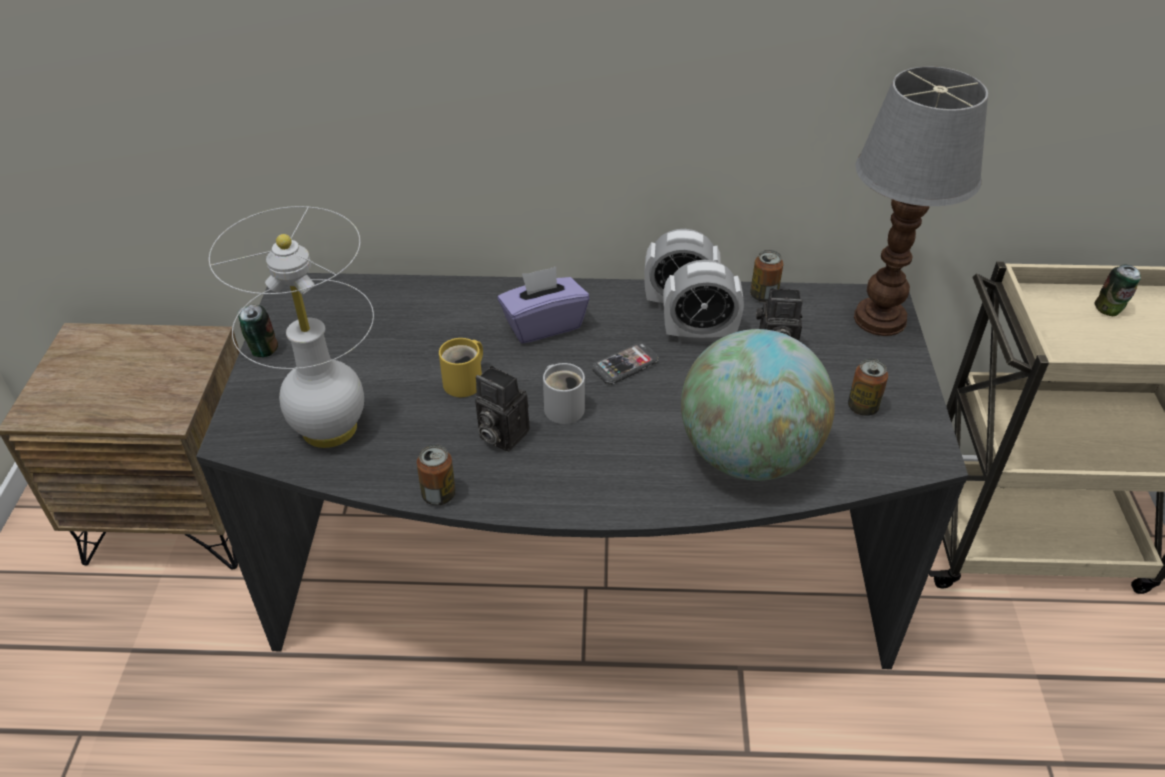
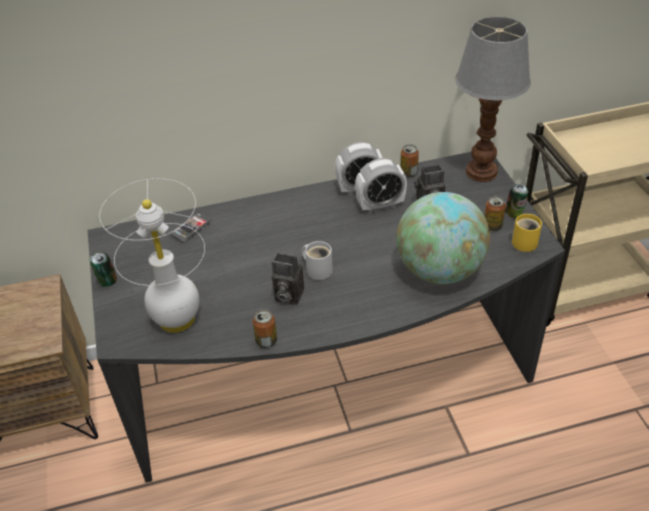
camera: 15 degrees left, 0 degrees up
yellow mug [439,338,483,397] -> yellow mug moved to [512,214,542,252]
purple tissue box [497,267,589,344] -> none
phone [592,343,659,385] -> phone moved to [171,213,211,242]
can [1095,265,1141,316] -> can moved to [505,184,528,218]

